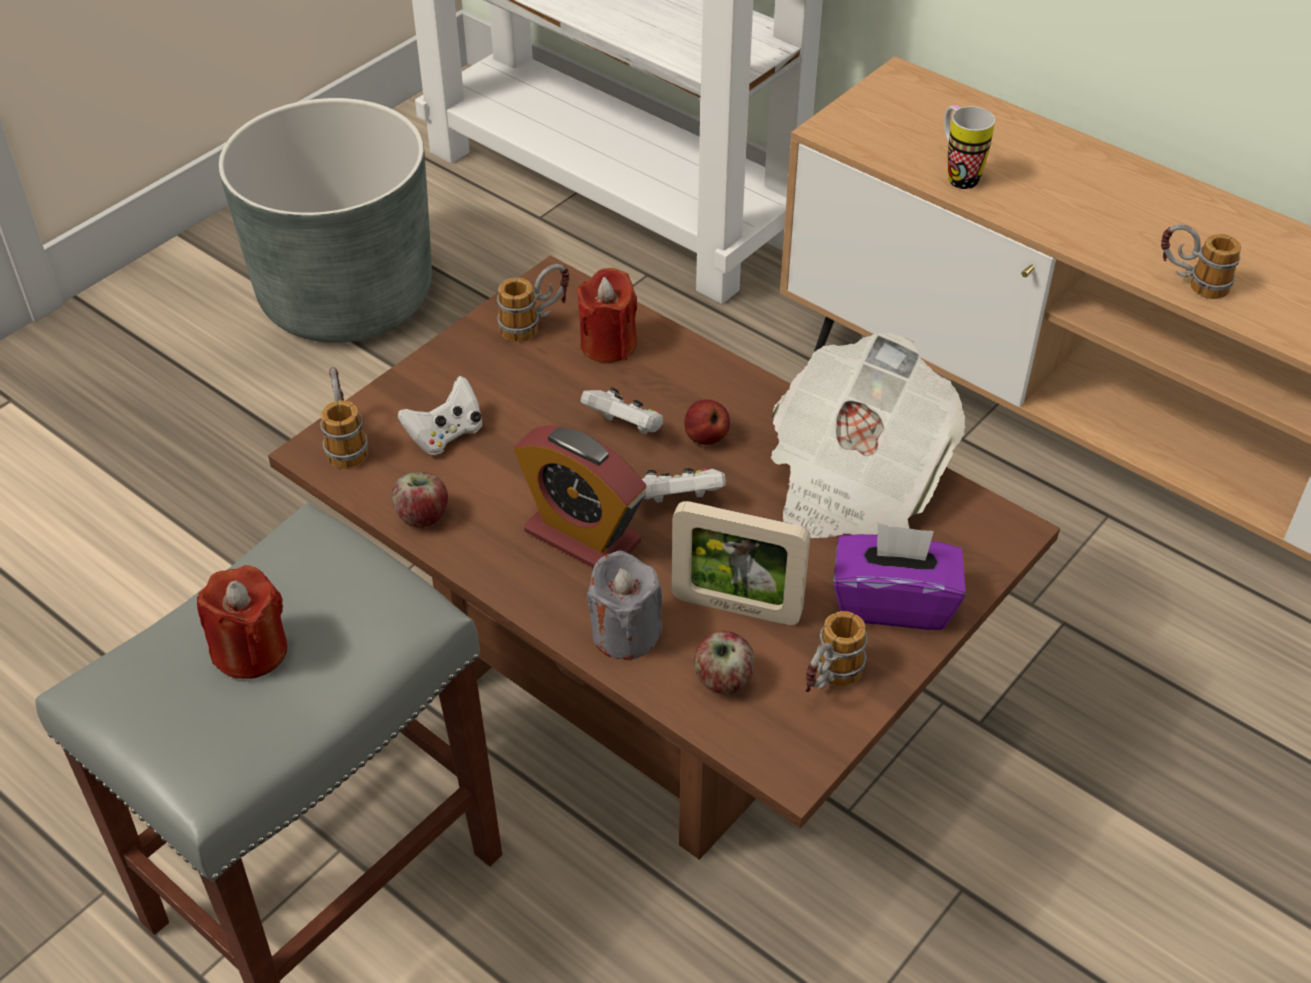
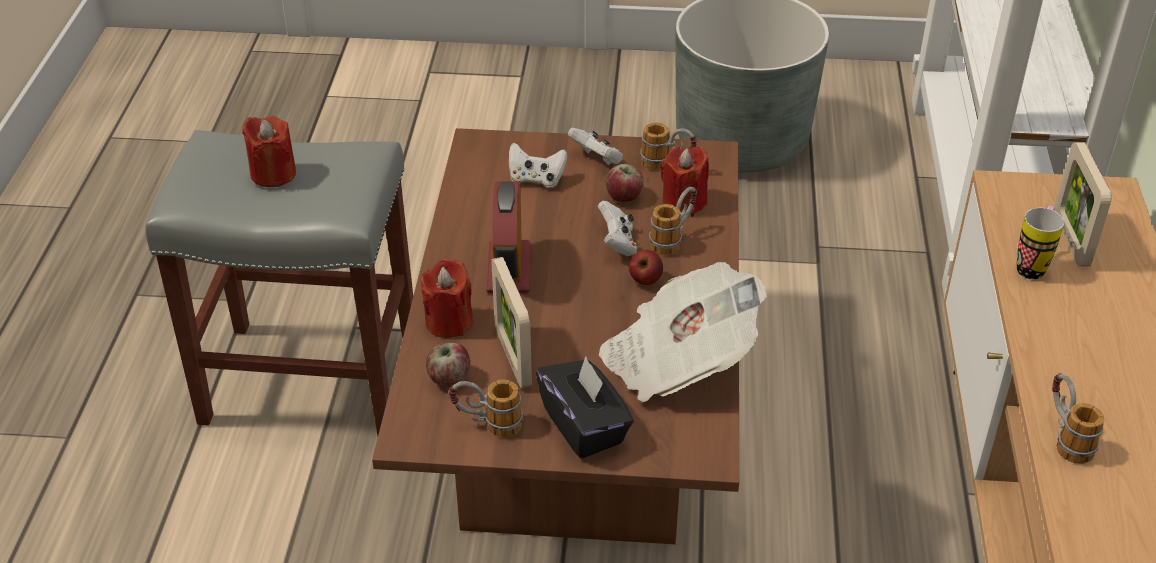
camera: 55 degrees right, 5 degrees down
mug [320,367,368,469] -> mug moved to [649,187,697,255]
apple [392,472,448,528] -> apple moved to [605,164,644,202]
grey candle [587,550,663,660] -> red candle [420,259,473,338]
white game controller [642,468,726,503] -> white game controller moved to [567,128,623,165]
purple tissue box [833,523,966,630] -> black tissue box [536,356,634,458]
none -> picture frame [1054,142,1111,267]

